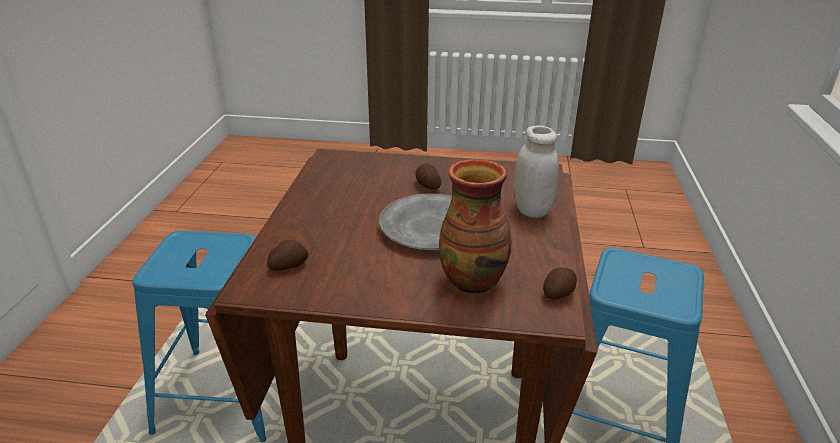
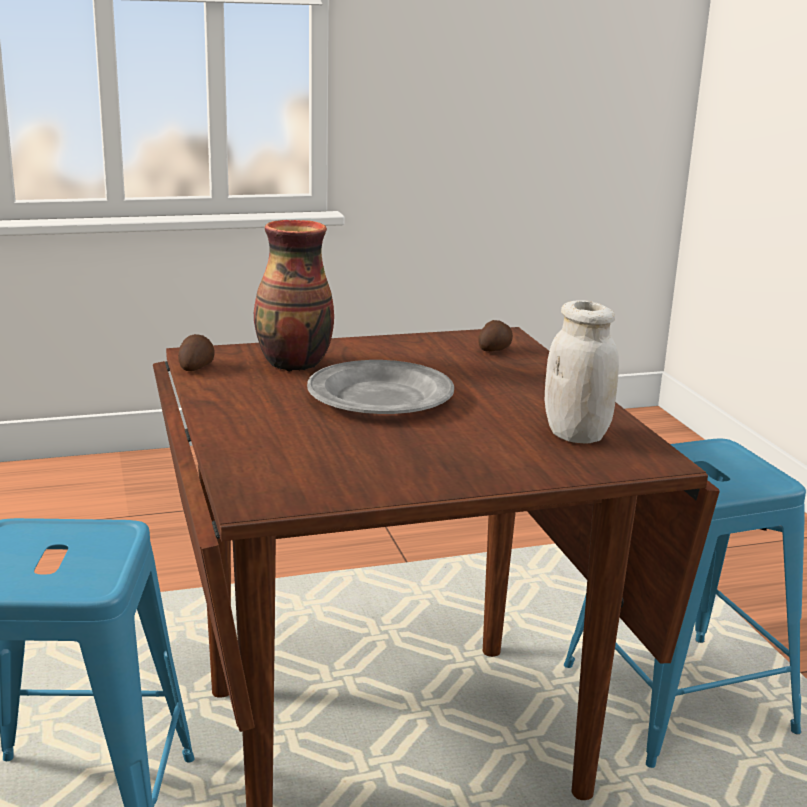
camera: 155 degrees right, 10 degrees down
potato [415,164,441,190] -> none
white jar [514,125,559,218] -> white jar moved to [545,300,619,444]

